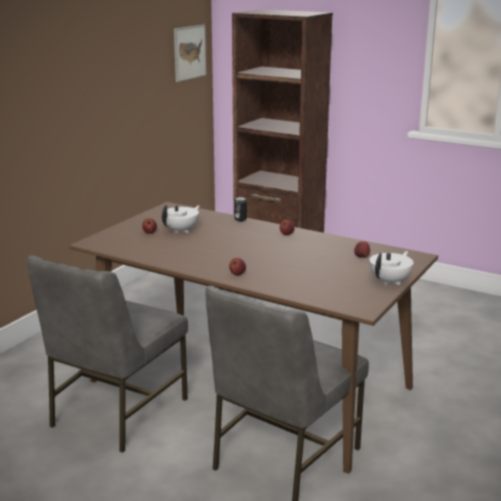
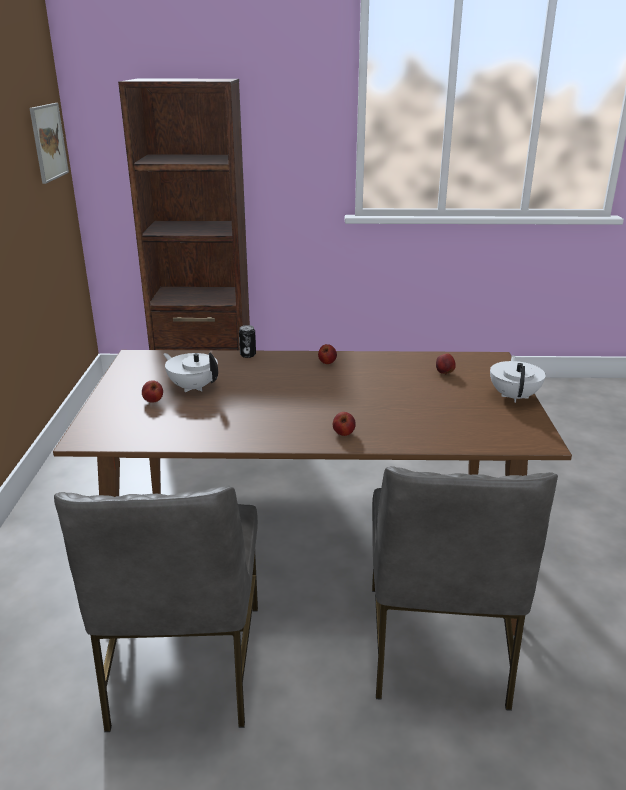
camera: 30 degrees left, 5 degrees up
white teapot [162,205,200,233] -> white teapot turned 60 degrees counterclockwise [164,352,218,392]

